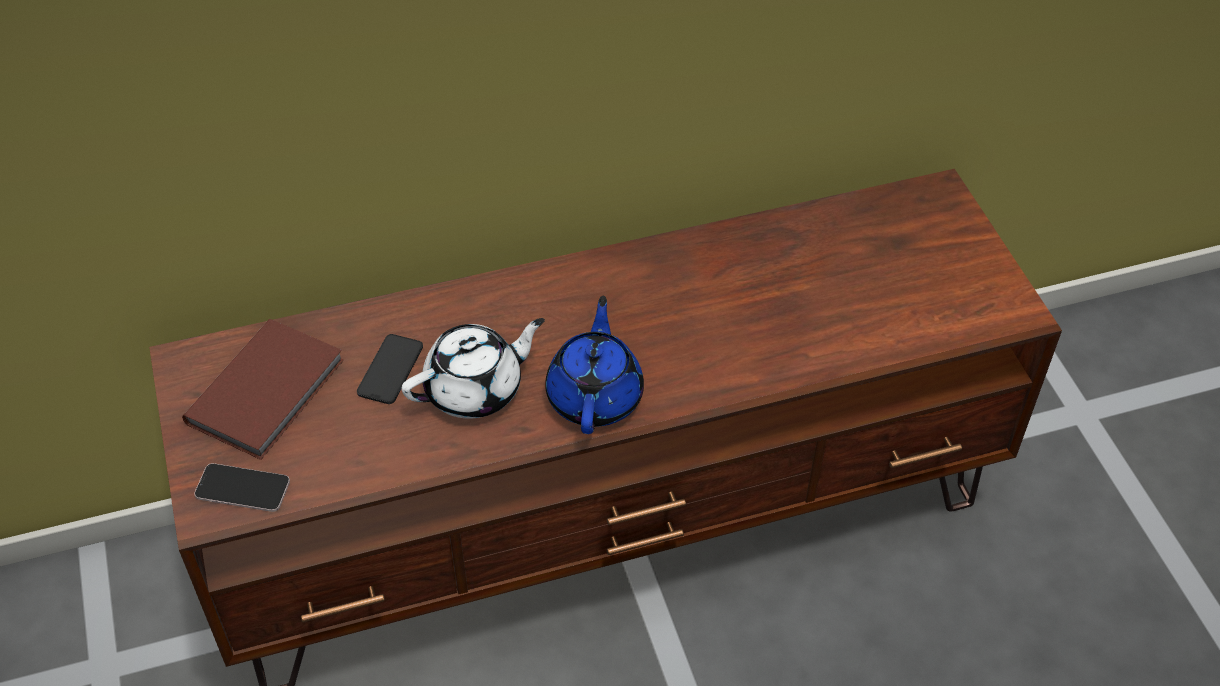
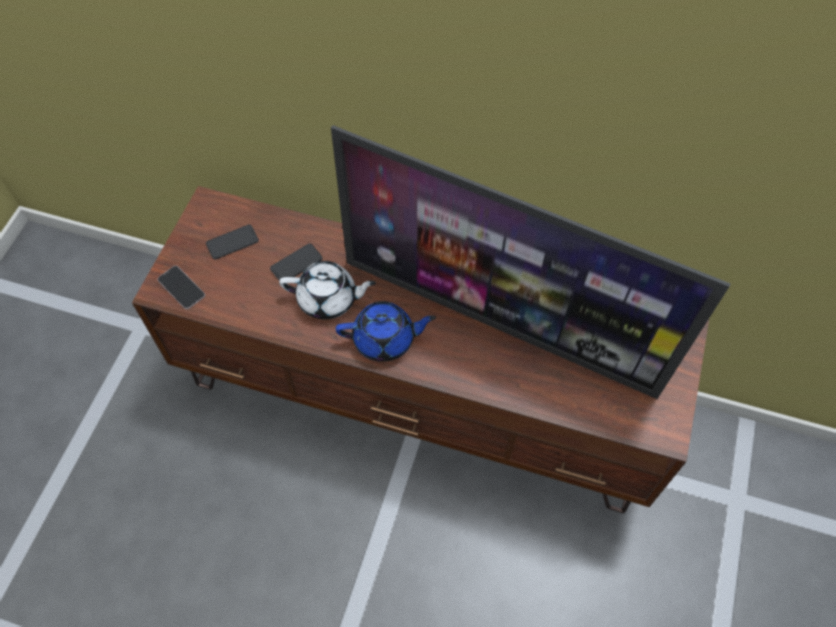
camera: 35 degrees right, 10 degrees up
brown book [182,319,344,460] -> phone [206,225,259,259]
blue teapot [545,296,644,434] -> blue teapot turned 45 degrees clockwise [336,301,436,362]
none -> television [331,125,731,399]

